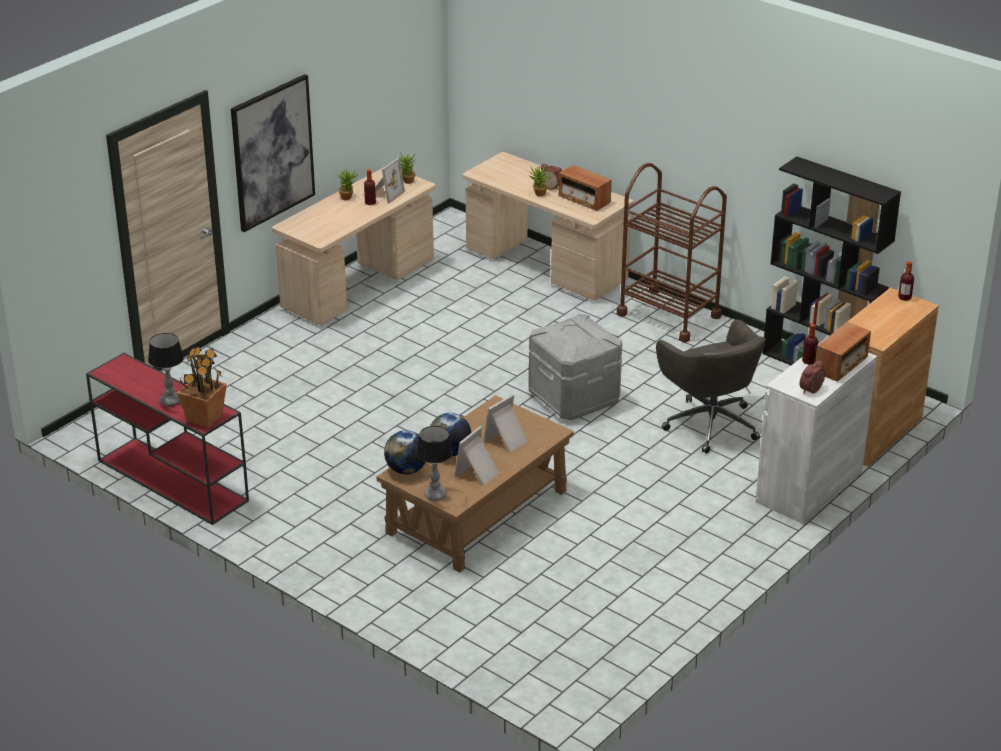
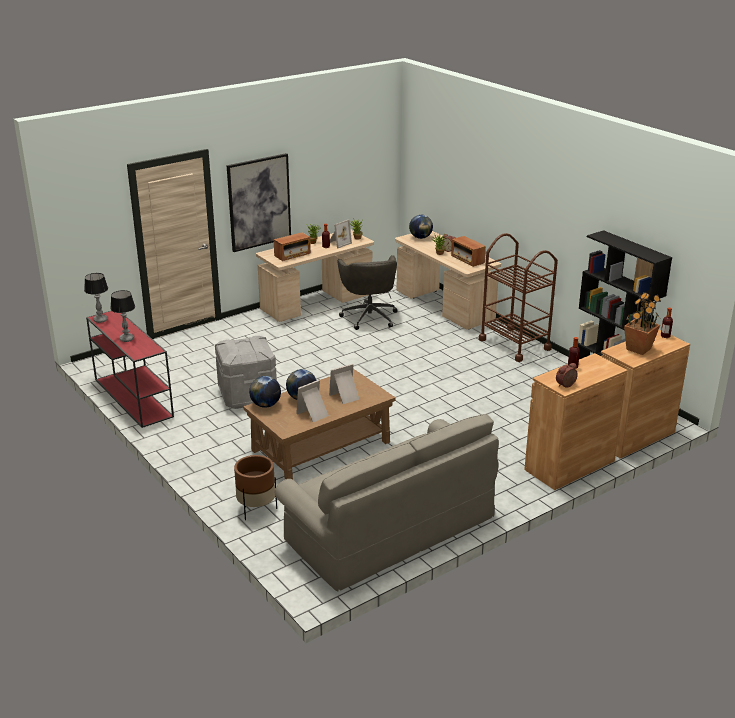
camera: 15 degrees right, 5 degrees down
potted plant [177,346,227,428] -> potted plant moved to [624,292,661,355]
table lamp [416,426,453,501] -> table lamp moved to [84,273,108,323]
grey storage box [529,314,622,420] -> grey storage box moved to [215,336,277,409]
grey office chair [656,320,766,453] -> grey office chair moved to [337,255,398,330]
white cabinet [756,338,877,524] -> brown cabinet [524,353,628,490]
radio [815,322,871,381] -> radio moved to [274,232,311,261]
none -> brown planter [234,455,277,520]
none -> grey sofa [275,414,499,591]
none -> globe [409,215,433,239]

